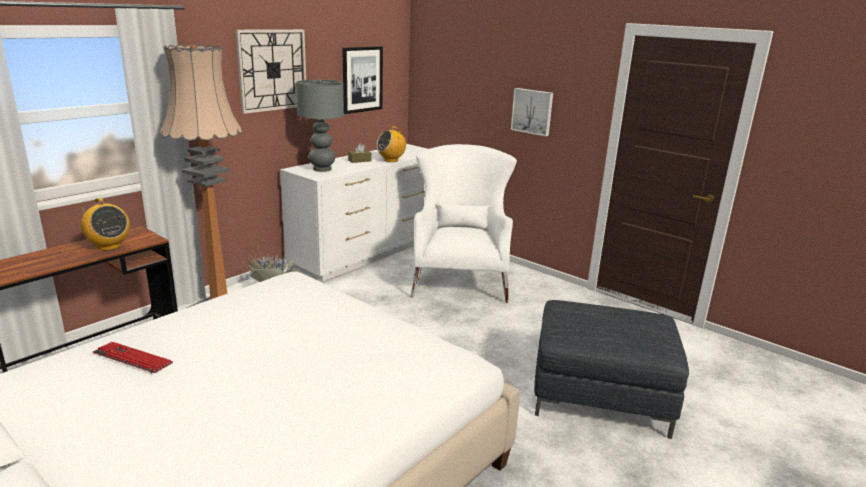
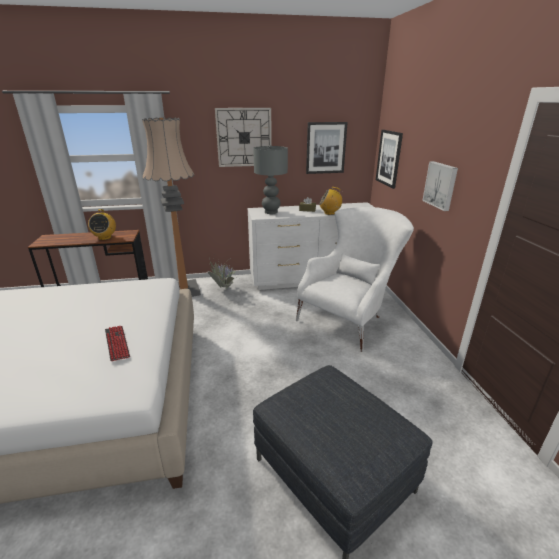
camera: 40 degrees right, 5 degrees up
keyboard [93,342,173,373] -> keyboard moved to [105,326,130,361]
none -> picture [376,130,403,189]

